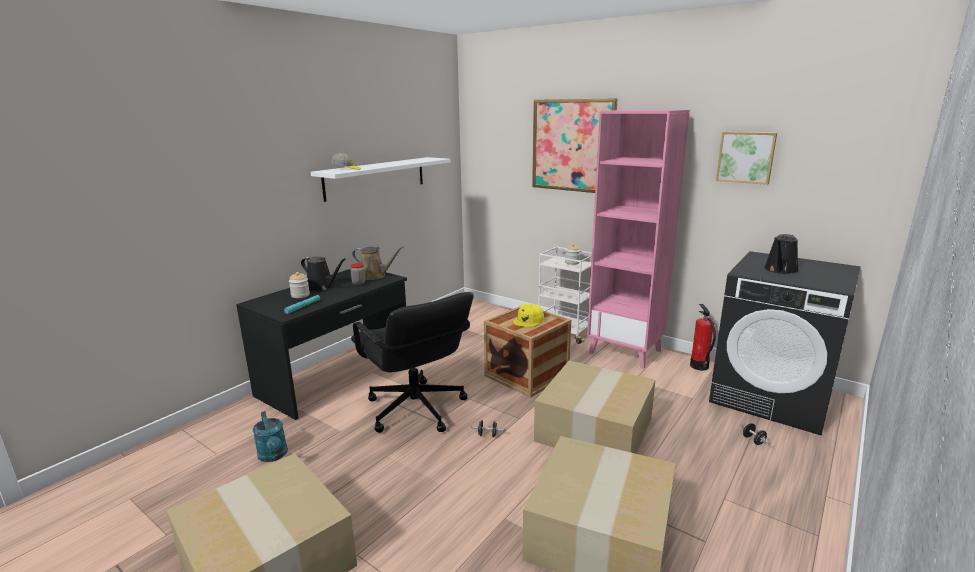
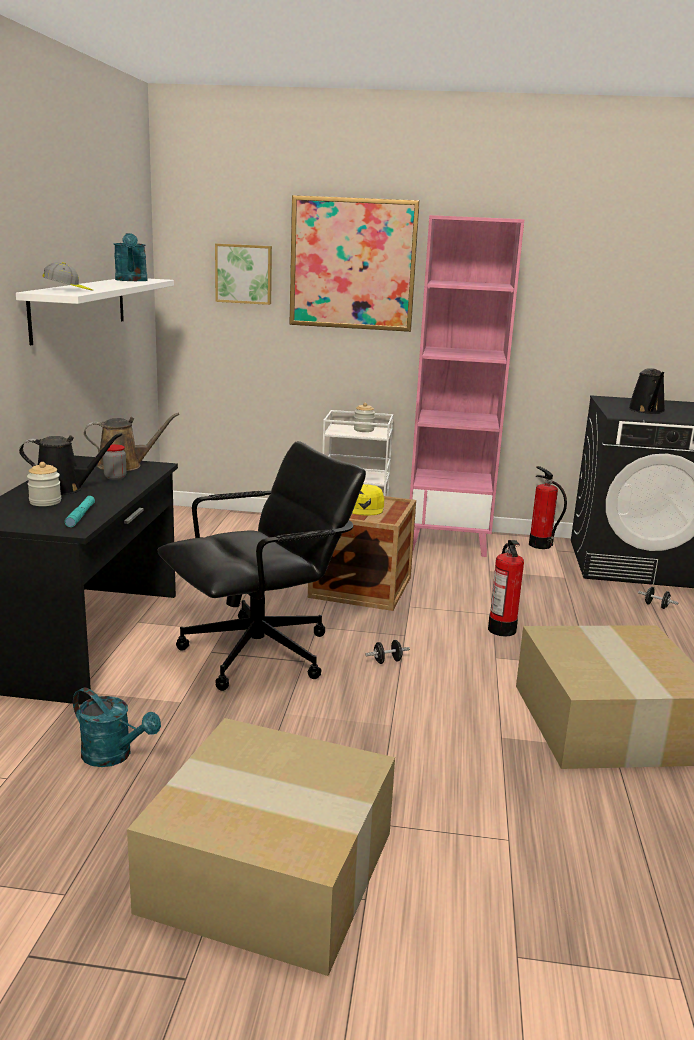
camera: 30 degrees left, 0 degrees up
black office chair [351,292,474,433] -> black office chair turned 60 degrees counterclockwise [157,441,366,691]
cardboard box [534,361,655,454] -> fire extinguisher [488,540,524,636]
picture [716,132,777,185] -> picture moved to [215,244,272,305]
none -> turquoise watering can [114,233,148,281]

